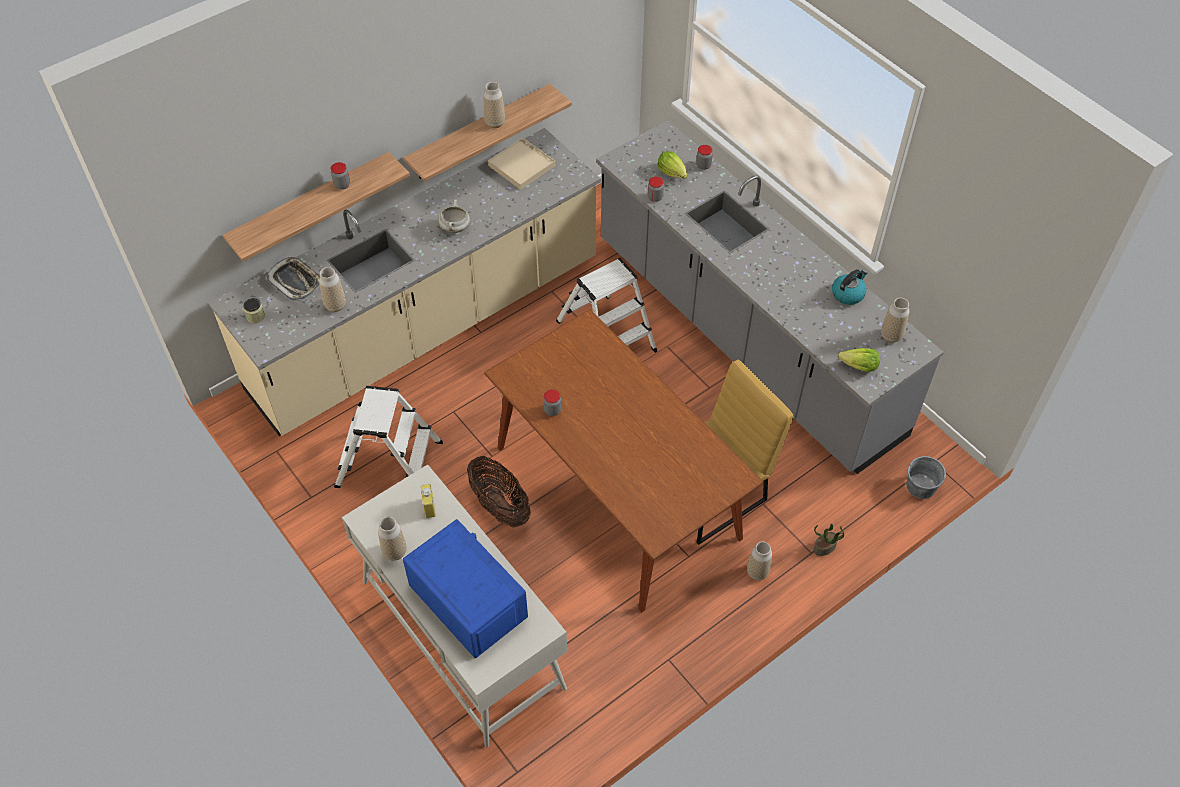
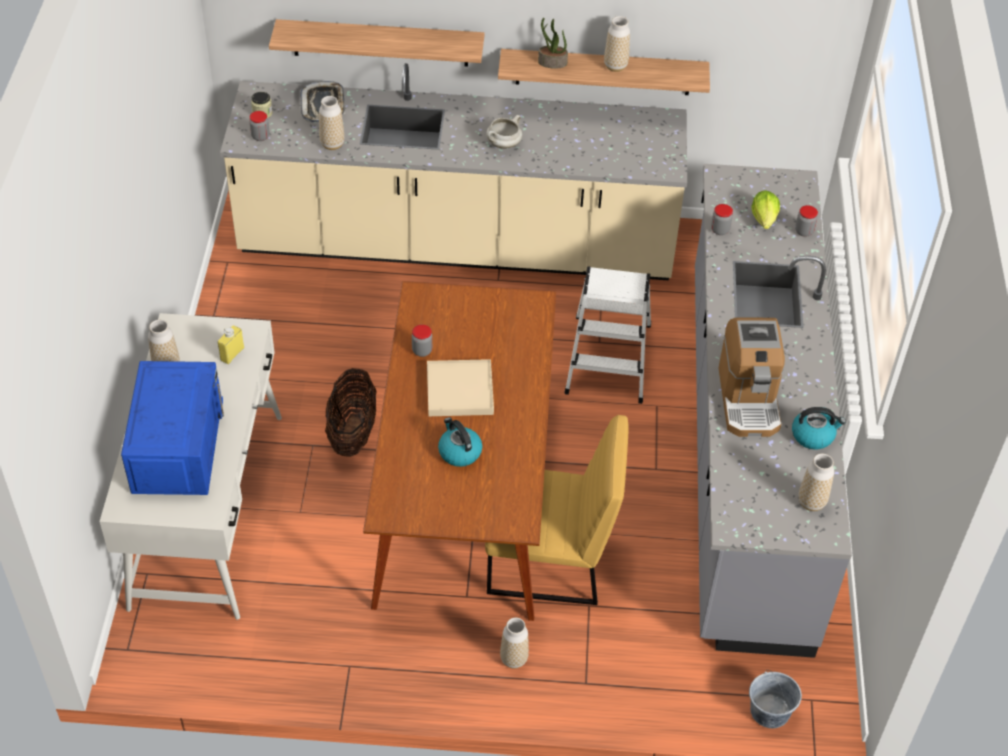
camera: 40 degrees right, 5 degrees down
jar [331,162,350,190] -> jar moved to [249,111,270,141]
white step ladder [334,386,443,488] -> none
beige tray [488,138,555,190] -> beige tray moved to [427,359,494,416]
potted plant [814,524,844,556] -> potted plant moved to [538,18,568,69]
lettuce [838,348,880,372] -> none
none -> kettle [438,417,482,467]
none -> coffee machine [719,318,785,437]

